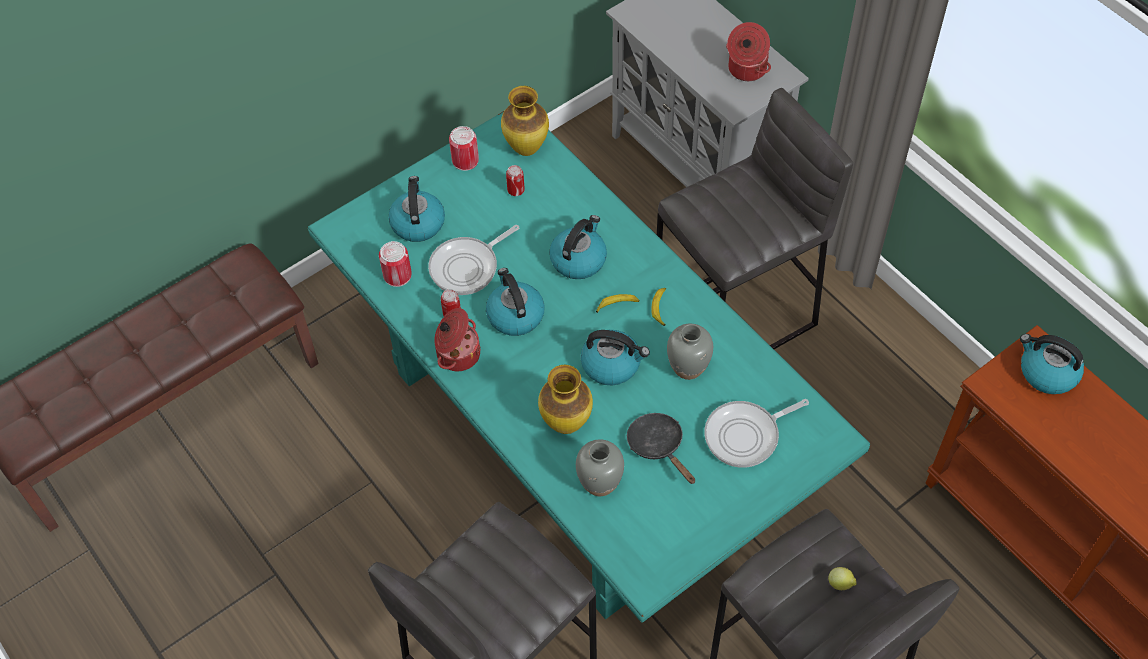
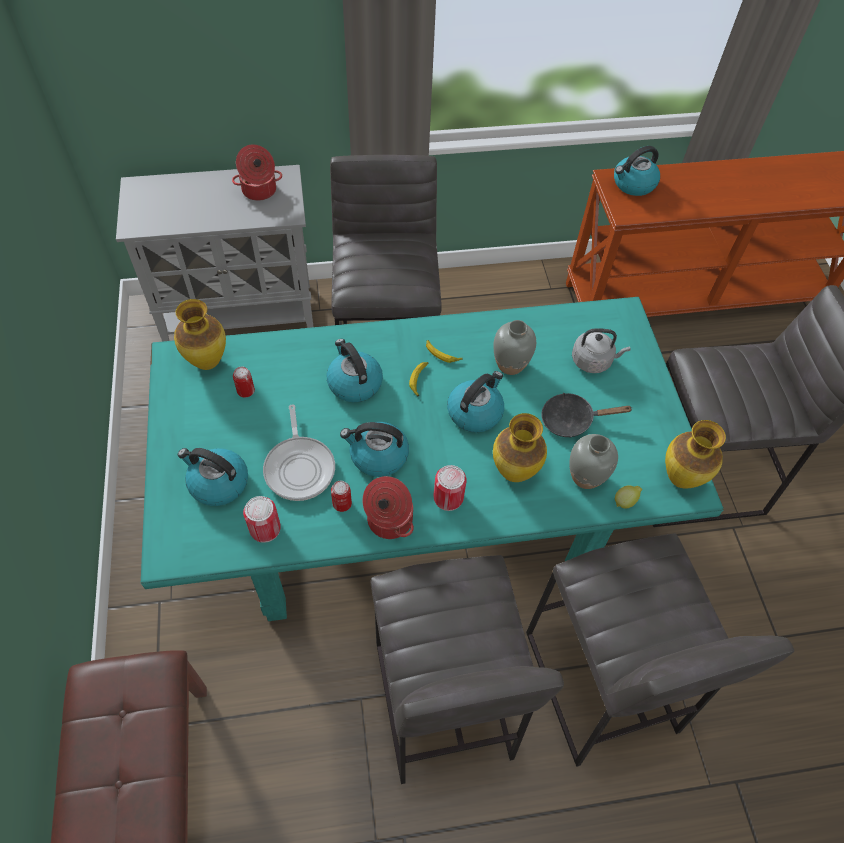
camera: 65 degrees left, 0 degrees up
can [449,126,479,171] -> can moved to [433,465,467,511]
frying pan [704,399,809,468] -> grey kettle [572,328,631,373]
lemon [828,567,857,590] -> lemon moved to [615,485,642,508]
none -> grey stool [371,555,564,784]
none -> vase [665,420,726,489]

